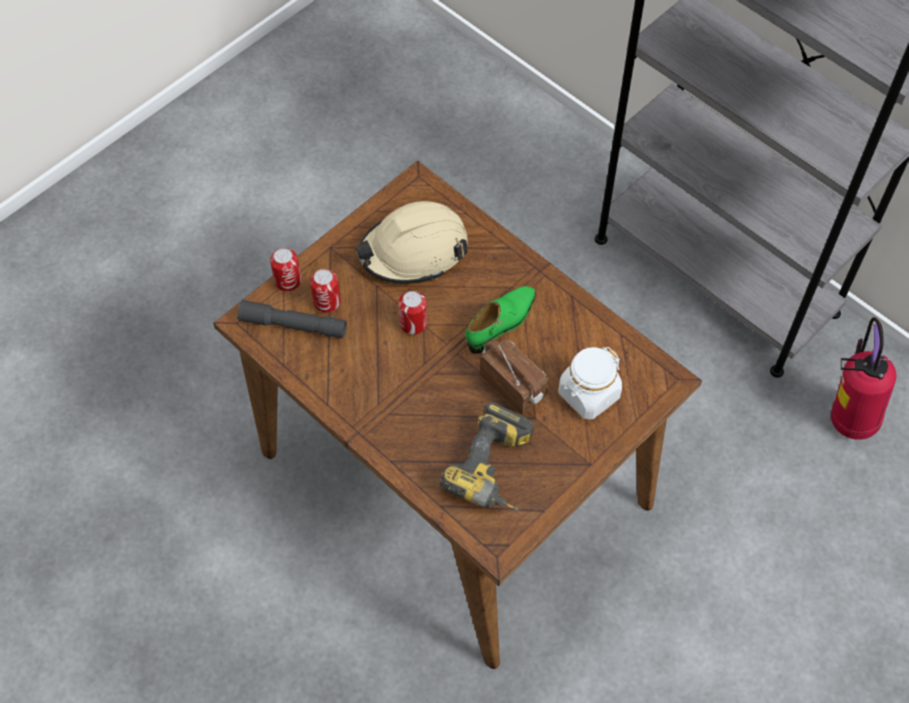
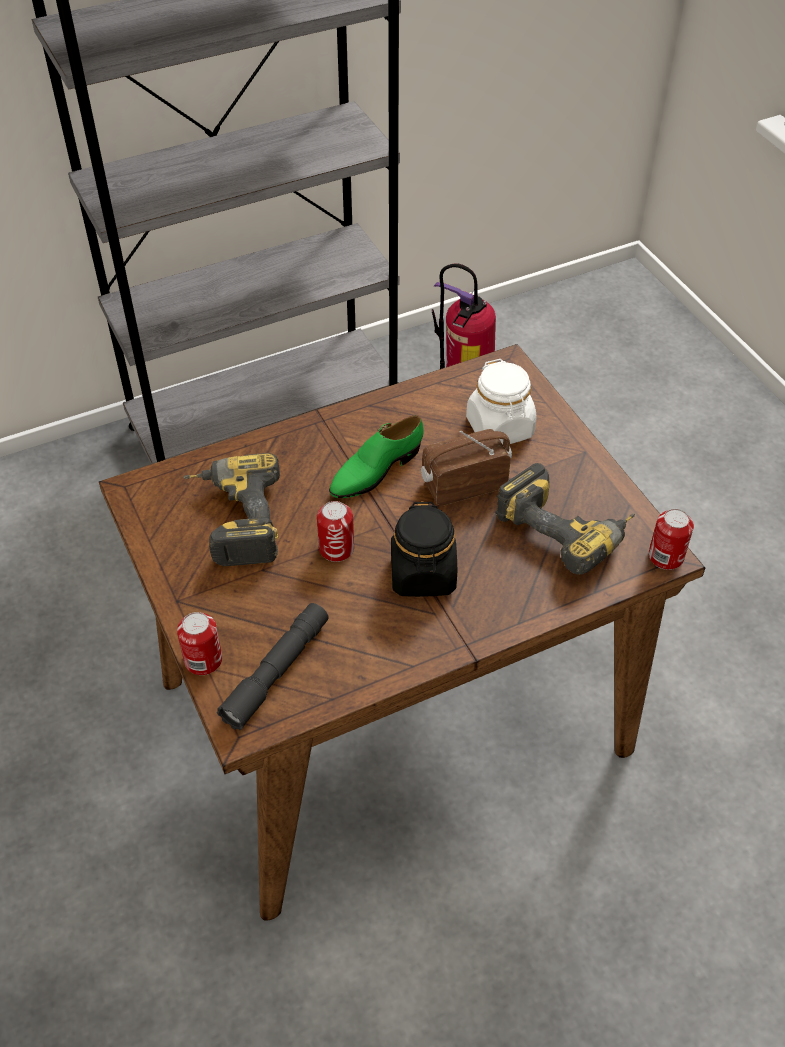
camera: 70 degrees left, 10 degrees down
can [310,269,341,313] -> can moved to [649,509,694,570]
beige hard hat [355,201,468,284] -> power drill [183,453,280,566]
green shoe [465,286,536,354] -> green shoe turned 105 degrees counterclockwise [329,415,424,498]
none -> black jar [391,502,457,597]

